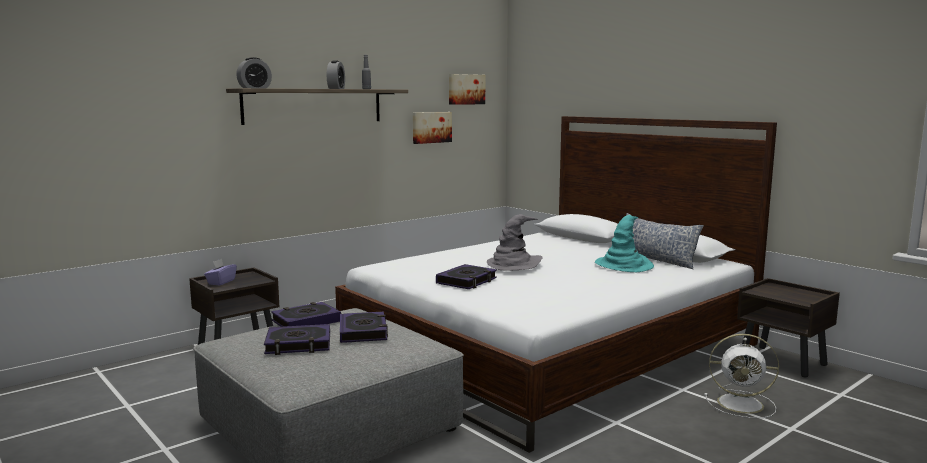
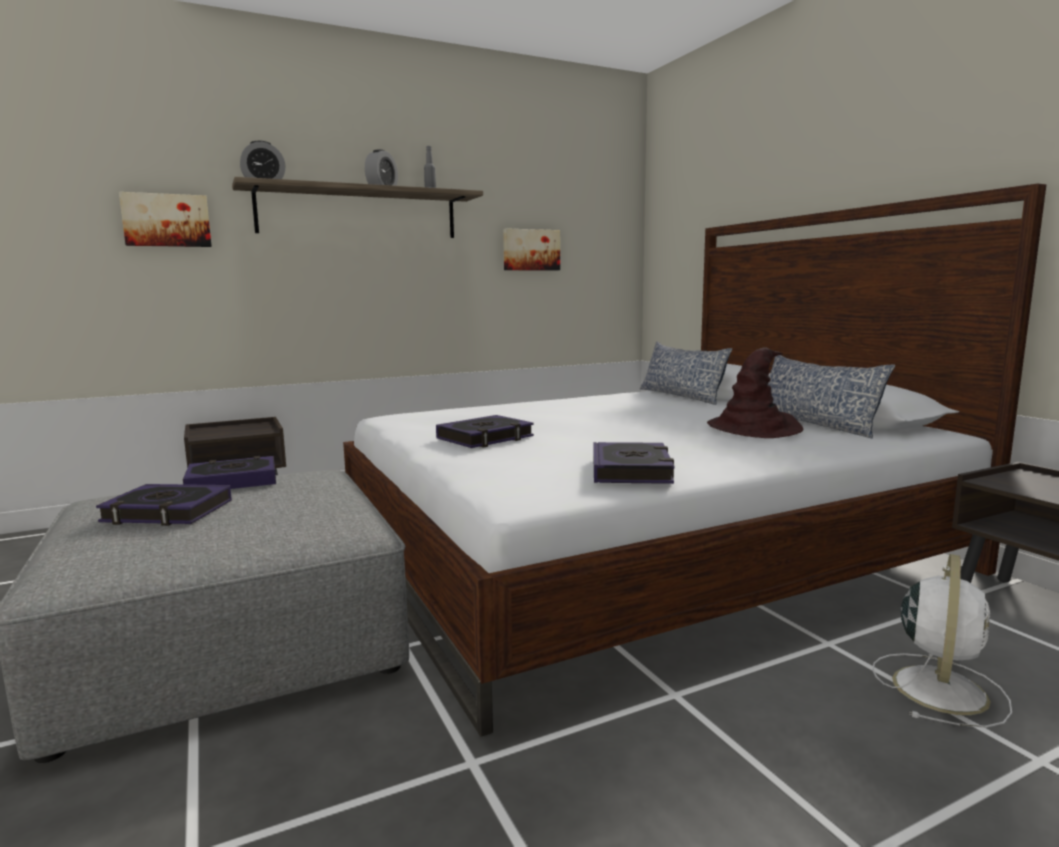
camera: 15 degrees right, 0 degrees up
purple tissue box [204,259,237,285] -> none
book [340,312,388,343] -> book moved to [594,442,675,484]
picture [449,74,485,105] -> picture moved to [119,192,212,247]
grey hat [487,214,542,270] -> none
turquoise hat [595,215,654,272] -> brown hat [707,347,804,438]
white fan [704,334,779,418] -> white fan turned 90 degrees counterclockwise [872,554,1012,728]
none -> pillow [640,342,732,405]

